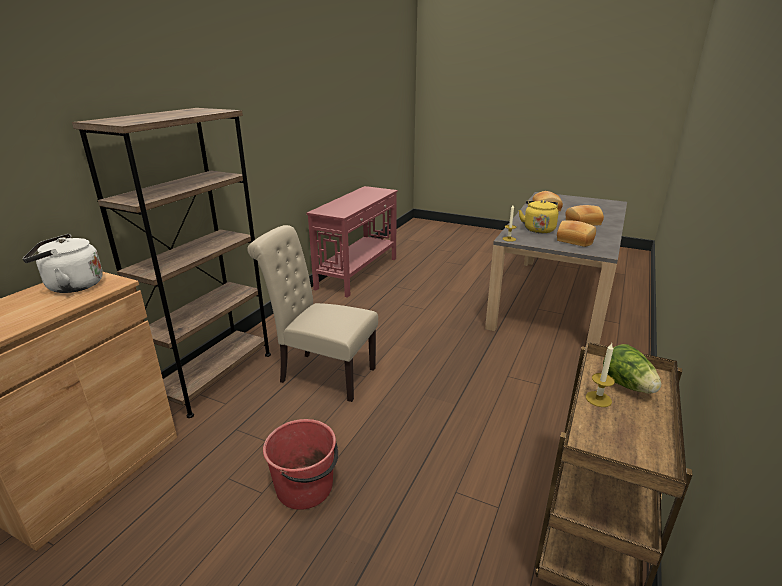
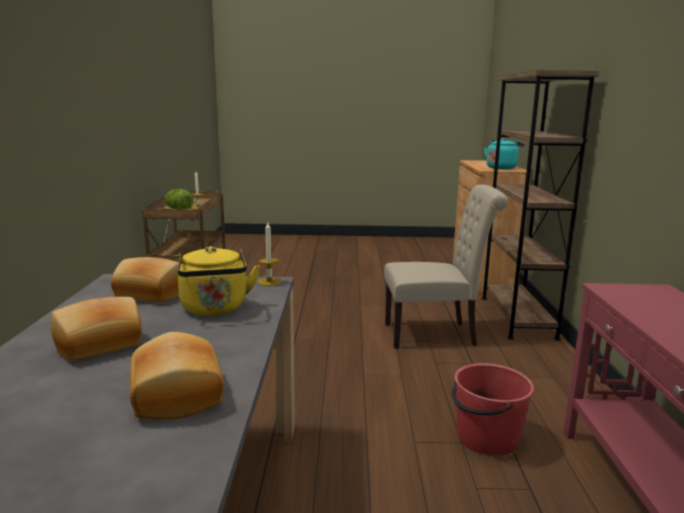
camera: 155 degrees right, 10 degrees down
white kettle [22,234,103,293] -> turquoise kettle [484,138,525,169]
red bucket [263,419,338,510] -> red bucket moved to [452,363,534,456]

